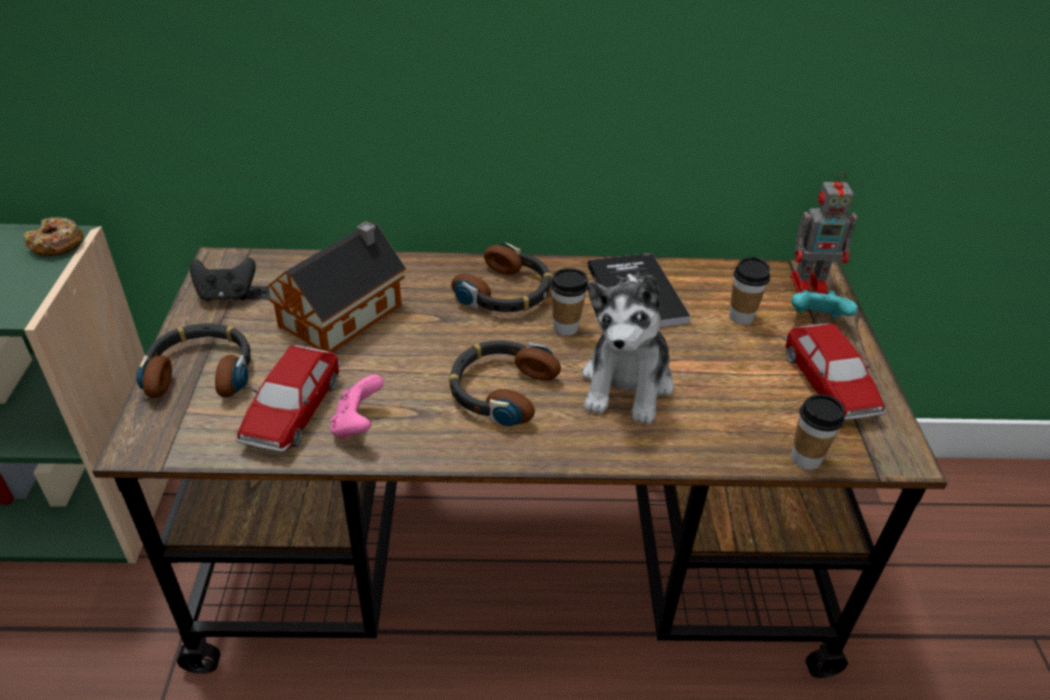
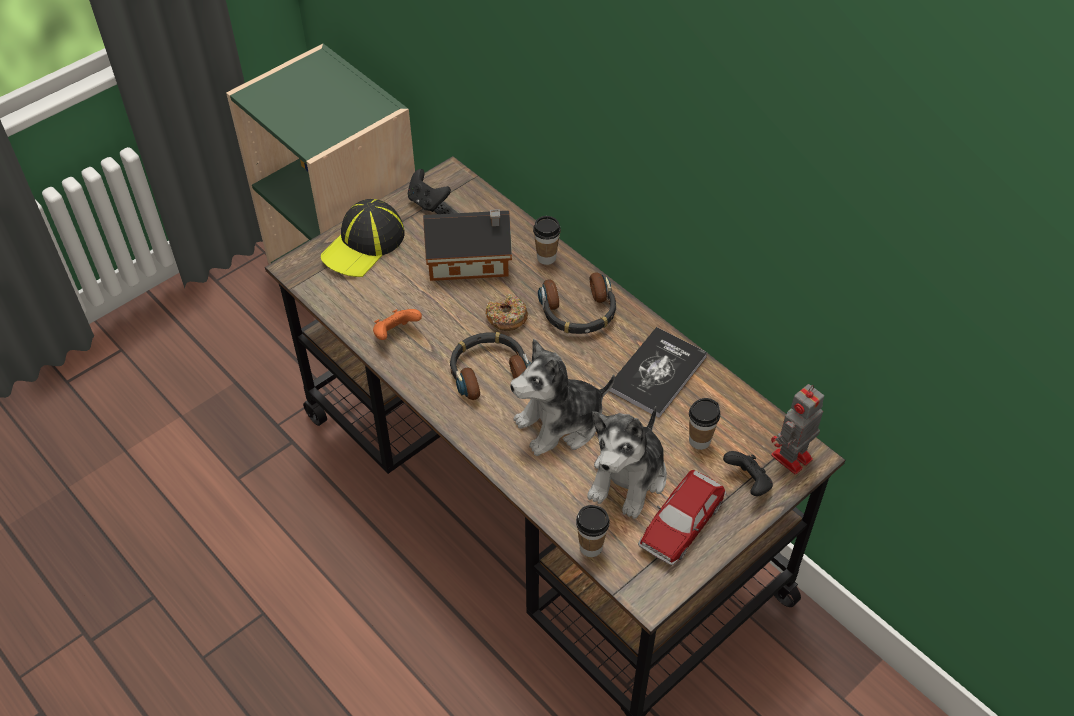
camera: 50 degrees right, 10 degrees up
donut [23,217,83,256] -> donut moved to [486,294,528,331]
headphones [136,323,251,398] -> cap [321,199,405,277]
toy car [235,345,341,452] -> none
pink game controller [330,375,384,440] -> orange game controller [373,309,422,340]
cup [551,268,588,336] -> cup moved to [533,216,561,265]
toy robot [790,172,857,294] -> toy robot turned 90 degrees clockwise [771,384,824,475]
turquoise game controller [791,290,858,318] -> black game controller [723,451,773,496]
none -> plush toy [587,406,667,519]

